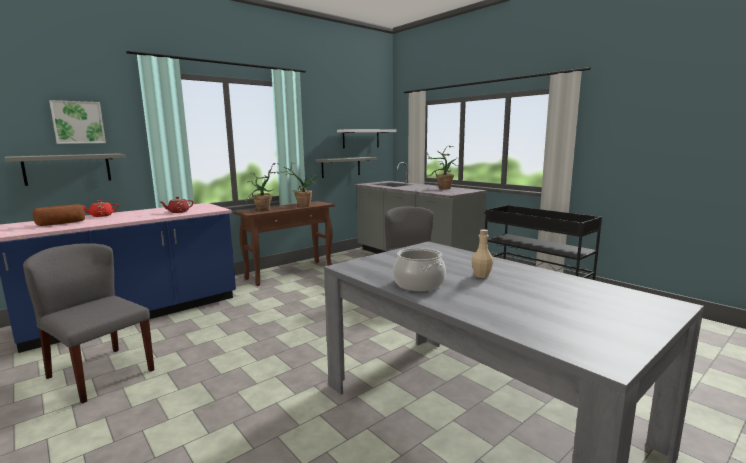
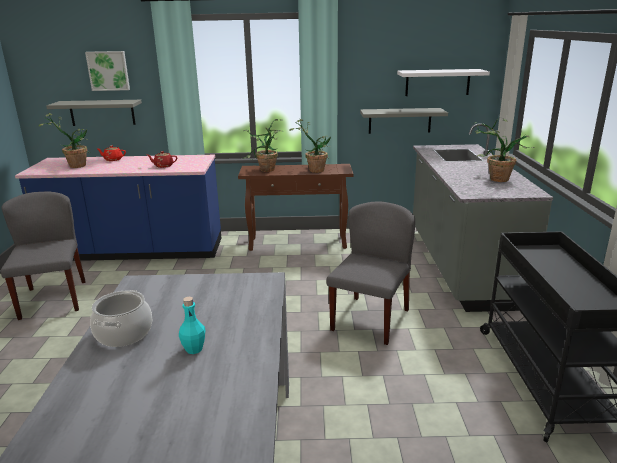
camera: 40 degrees right, 10 degrees up
bread [33,204,85,226] -> potted plant [38,113,90,168]
beige bottle [471,229,494,278] -> turquoise bottle [179,297,205,354]

